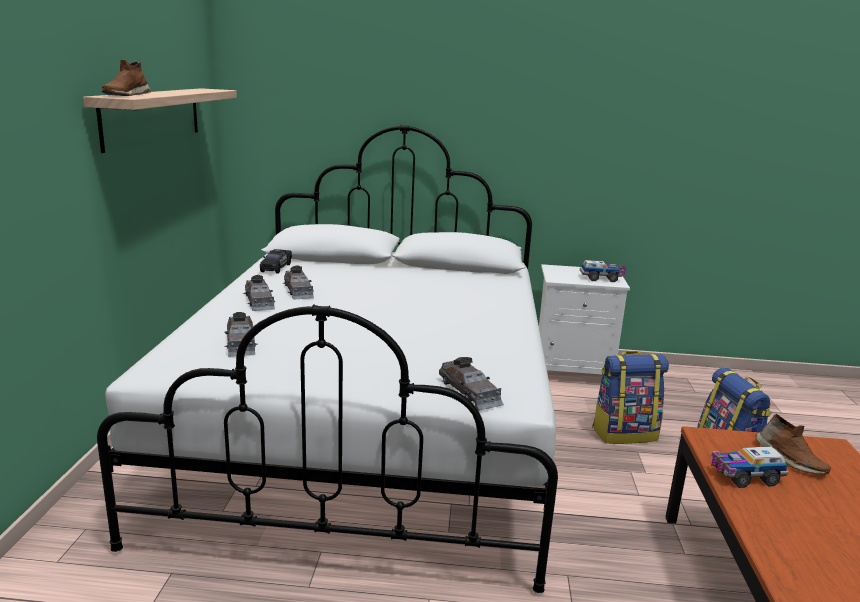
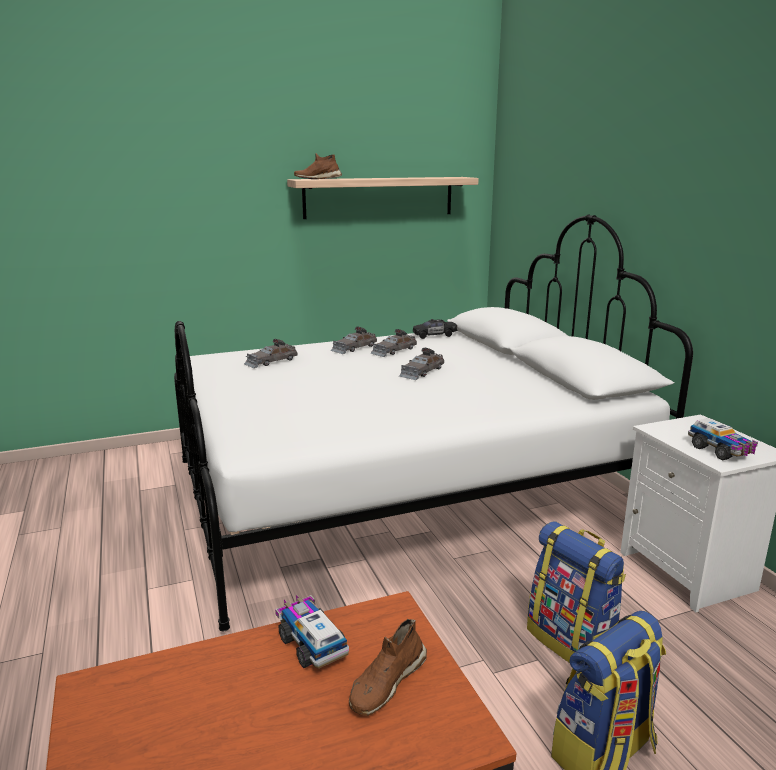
camera: 65 degrees right, 0 degrees up
grey toy car [439,357,504,411] -> grey toy car moved to [399,348,444,380]

